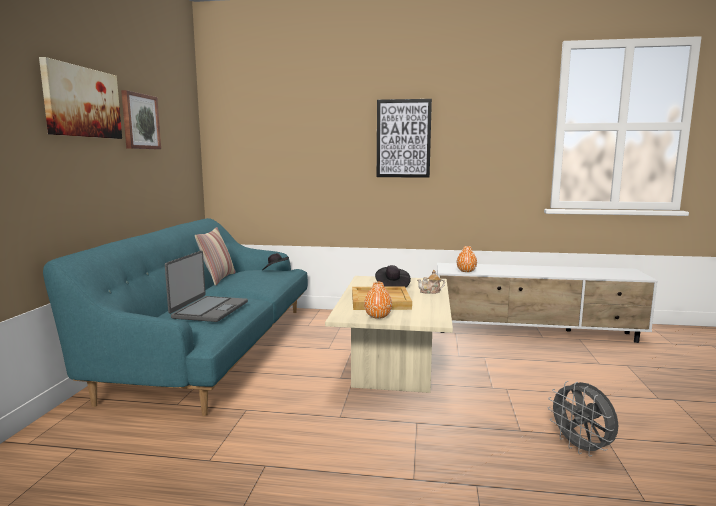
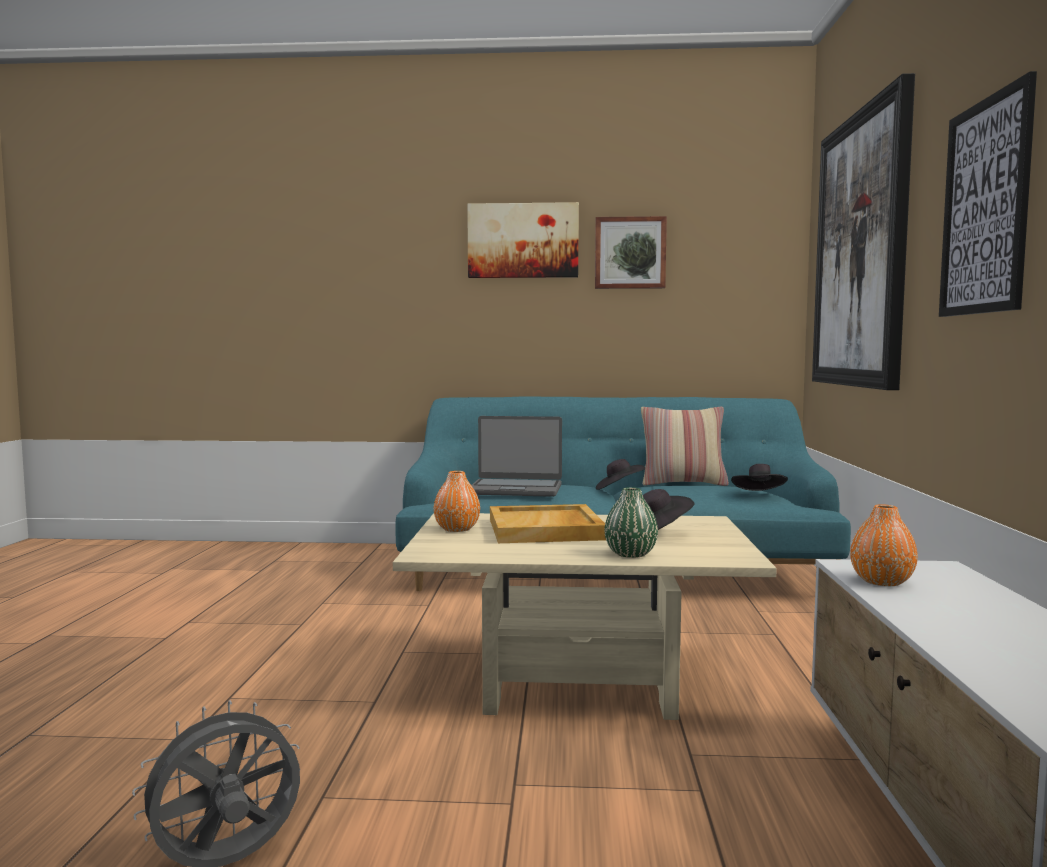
camera: 85 degrees right, 5 degrees down
teapot [417,270,445,294] -> green vase [604,487,658,558]
none -> black hat [596,459,645,490]
none -> picture [812,73,915,390]

